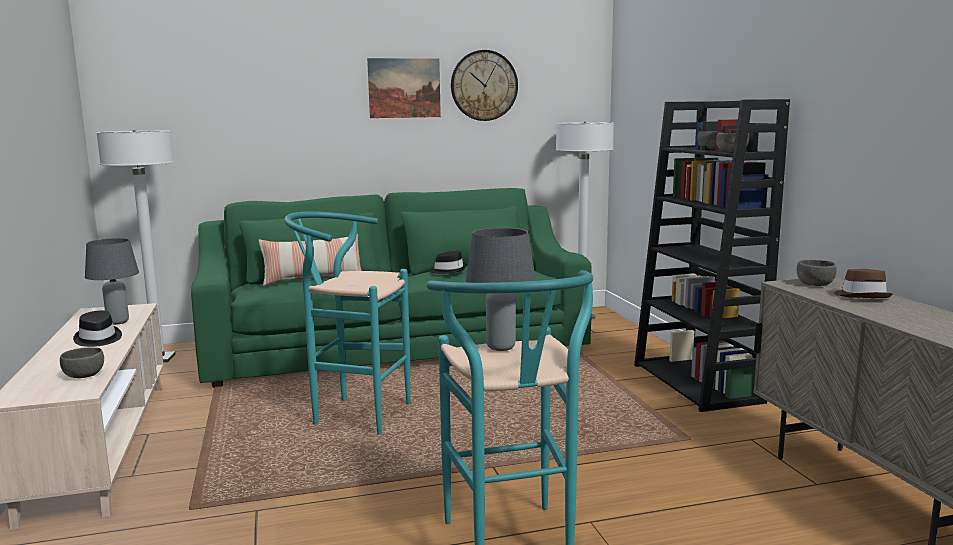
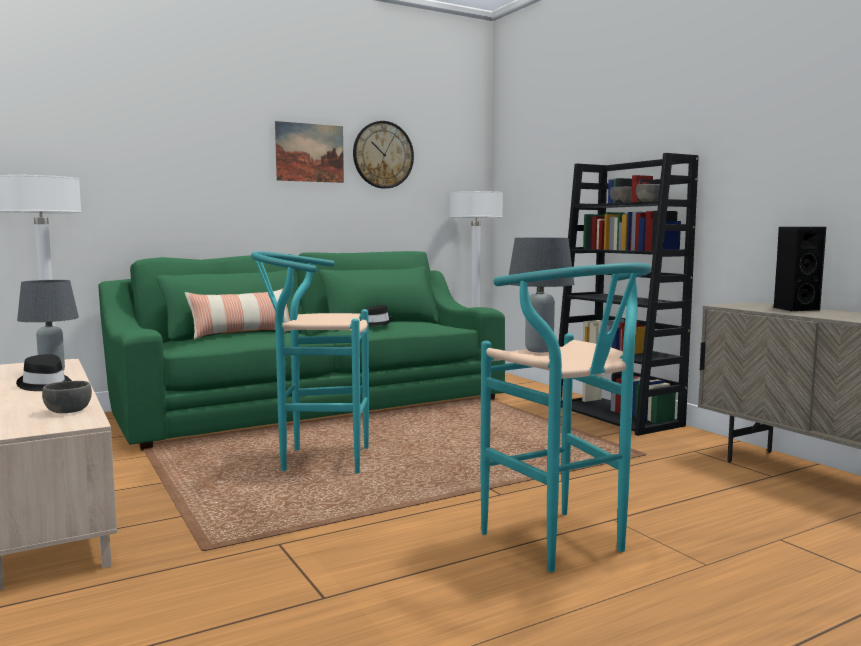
camera: 15 degrees left, 5 degrees down
grey bowl [797,259,837,286] -> none
brown hat [834,269,893,298] -> black speaker [774,227,826,312]

